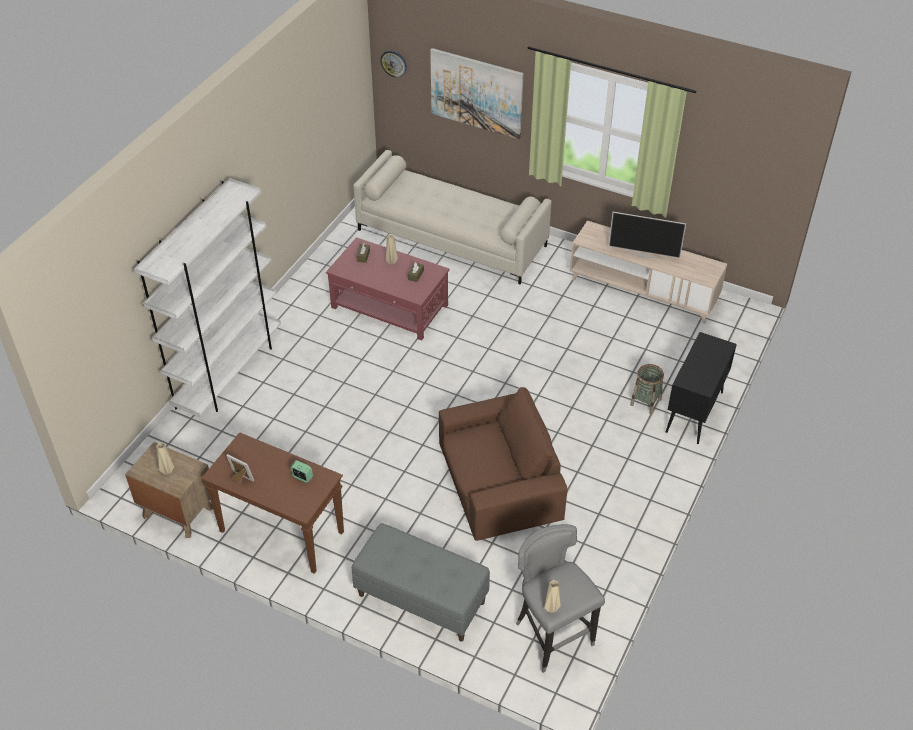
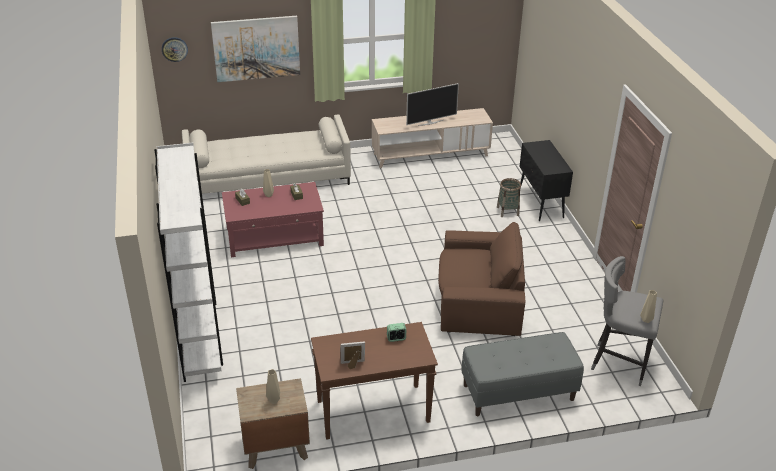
camera: 40 degrees left, 10 degrees down
brown armchair [439,387,568,541] -> brown armchair turned 60 degrees clockwise [438,222,525,336]

